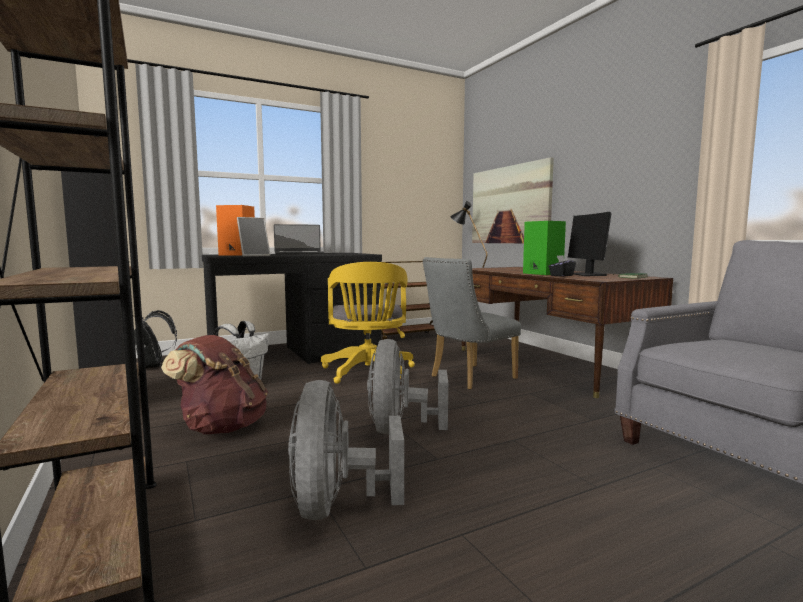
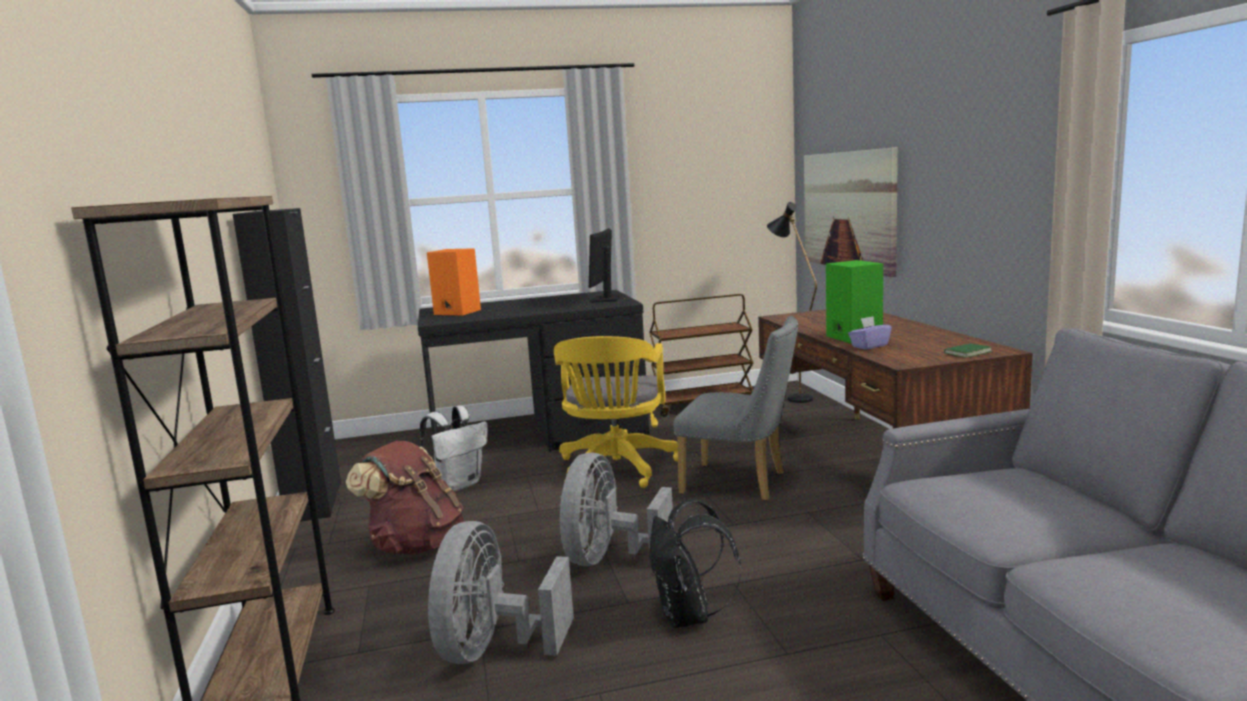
camera: 15 degrees right, 5 degrees up
black backpack [134,310,177,369] -> black backpack moved to [649,499,742,628]
picture frame [237,217,270,256] -> none
laptop [274,224,324,254] -> none
grey chair [422,257,521,390] -> grey chair turned 135 degrees counterclockwise [673,316,798,501]
black tissue box [548,255,576,277] -> purple tissue box [848,316,892,350]
monitor [568,212,611,276] -> monitor moved to [589,228,623,302]

